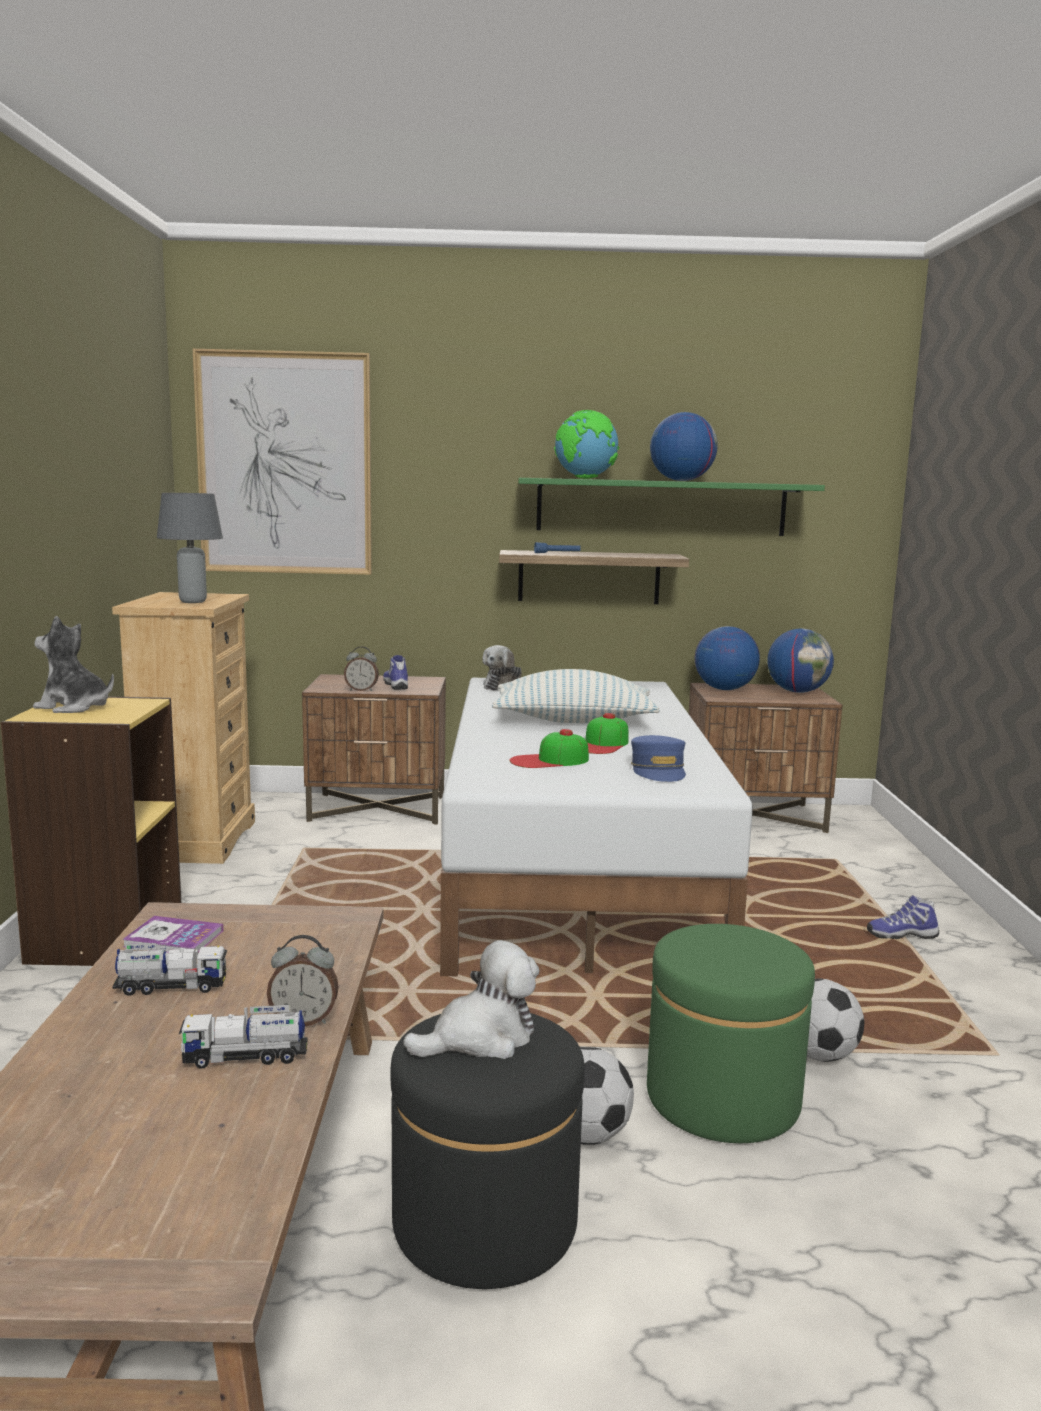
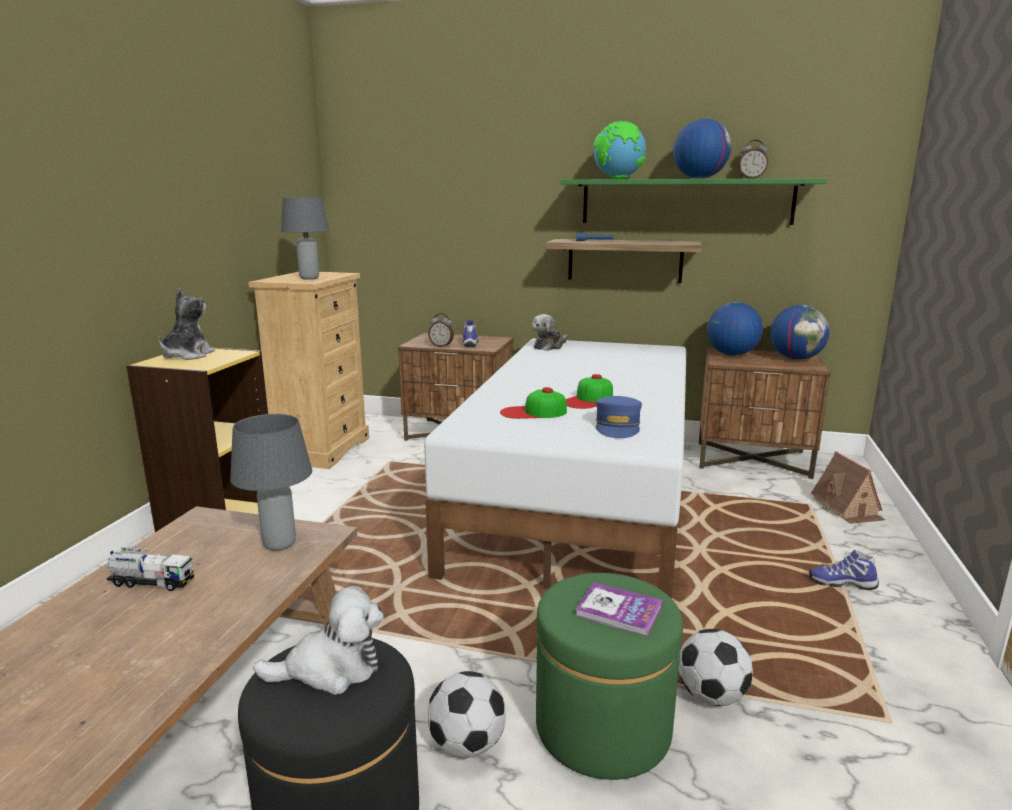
camera: 15 degrees right, 5 degrees up
plush toy [33,616,114,713] -> plush toy turned 75 degrees clockwise [158,288,215,360]
book [122,916,223,953] -> book moved to [575,582,663,637]
toy truck [178,1005,308,1069] -> none
picture [193,349,372,575] -> none
alarm clock [267,935,339,1026] -> alarm clock moved to [738,140,768,179]
pillow [492,669,660,723] -> none
none -> grey table lamp [230,414,312,551]
none -> toy house [811,451,885,524]

